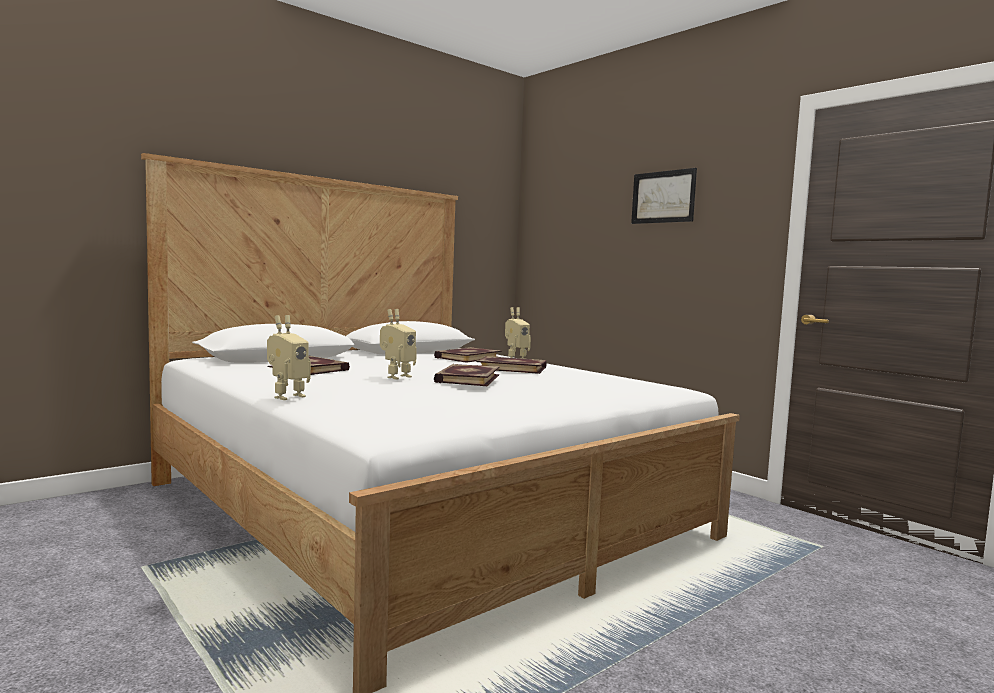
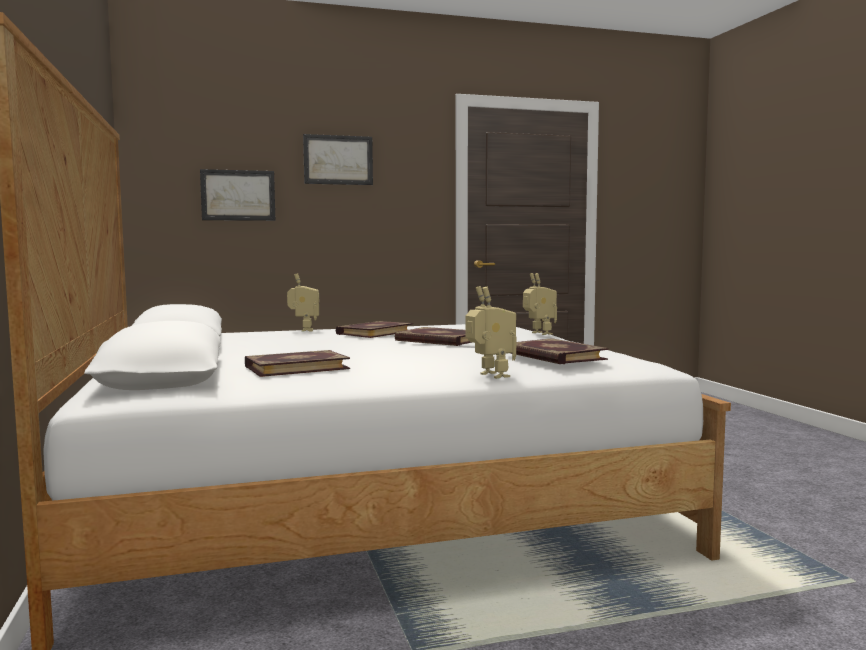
camera: 65 degrees left, 0 degrees up
toy robot [380,309,417,380] -> toy robot moved to [523,273,557,335]
book [434,347,502,363] -> book moved to [510,338,608,364]
none -> picture [200,169,276,221]

